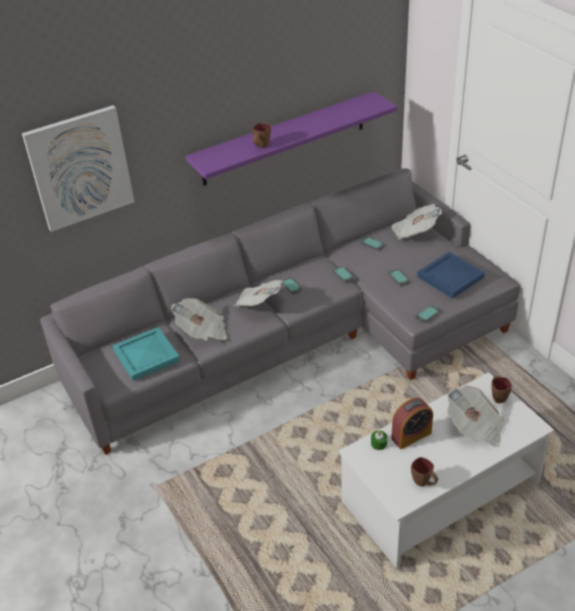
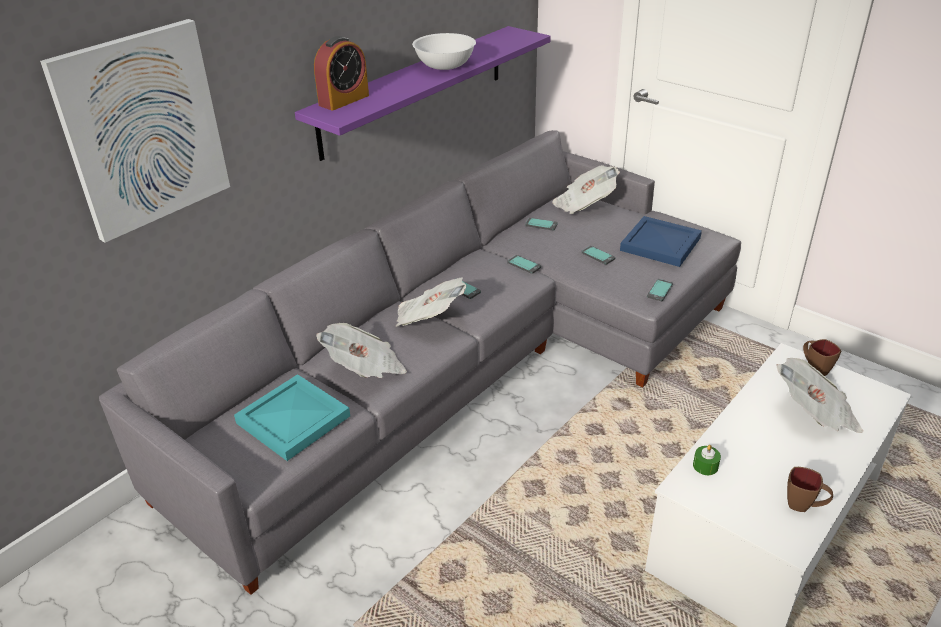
camera: 20 degrees left, 5 degrees down
brown mug [252,123,271,148] -> none
alarm clock [391,398,433,449] -> alarm clock moved to [314,36,369,110]
none -> white bowl [412,33,476,70]

